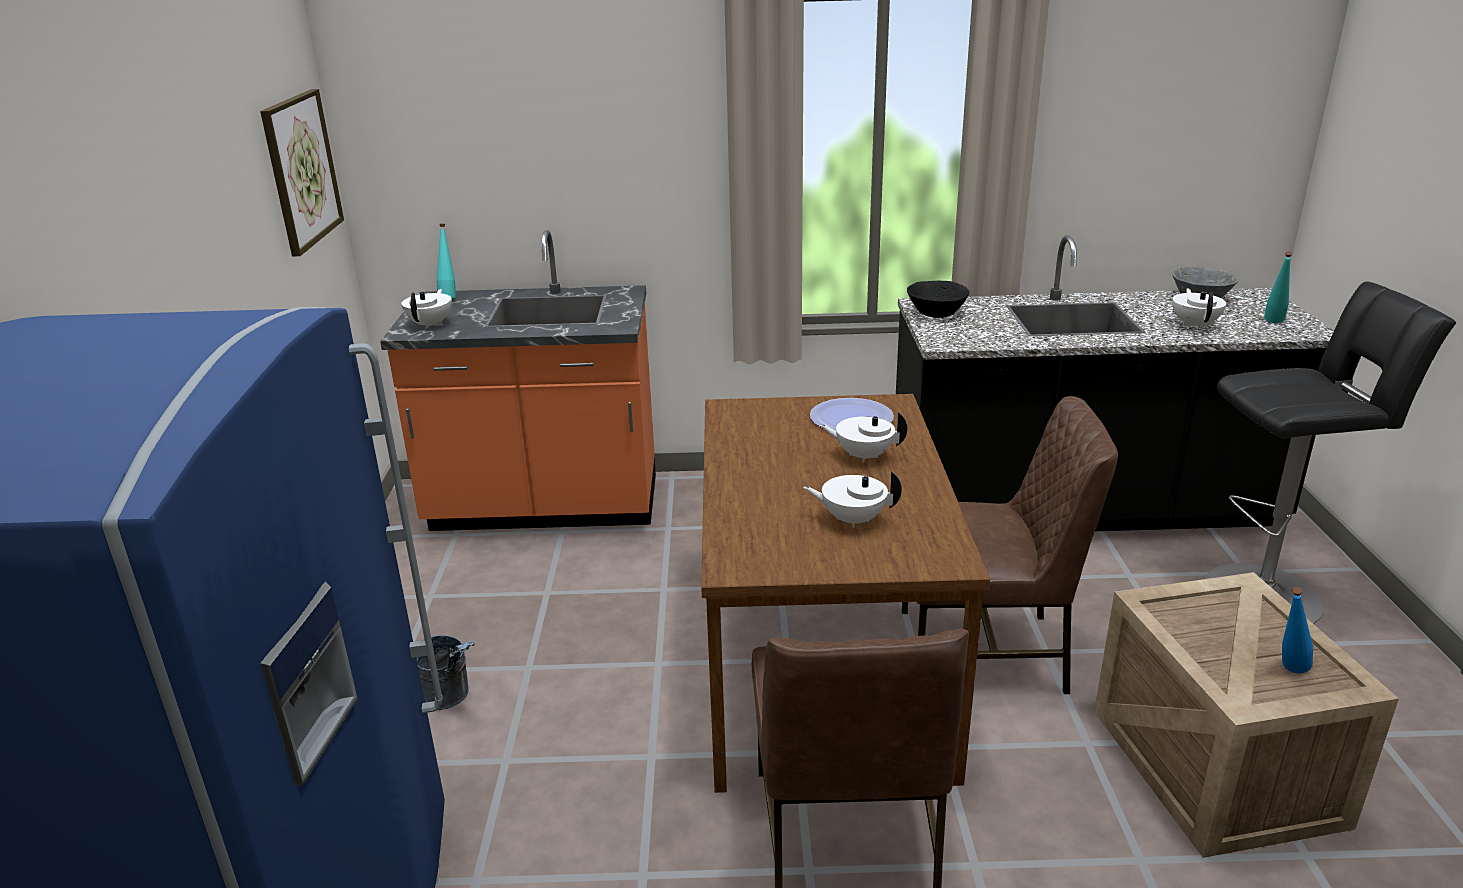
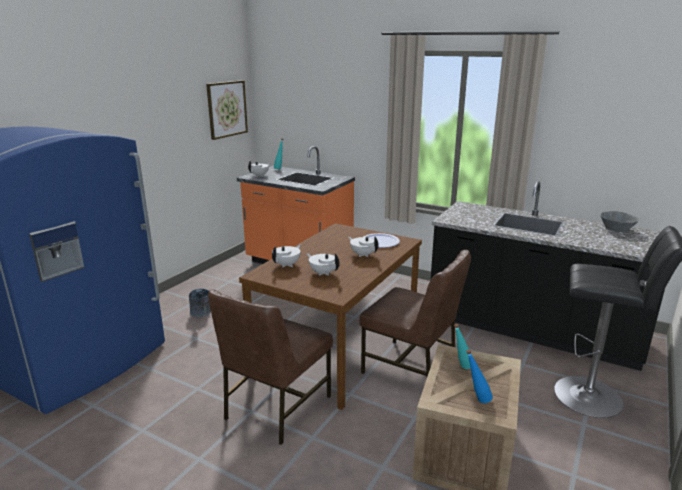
camera: 30 degrees right, 5 degrees down
black bowl [907,281,970,318] -> none
white teapot [1172,288,1226,330] -> white teapot moved to [272,245,301,268]
turquoise bottle [1264,251,1292,323] -> turquoise bottle moved to [454,324,471,369]

